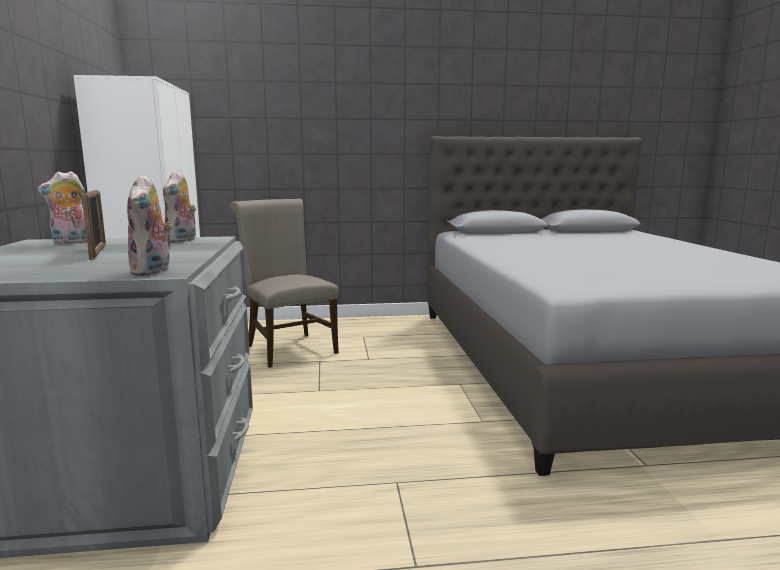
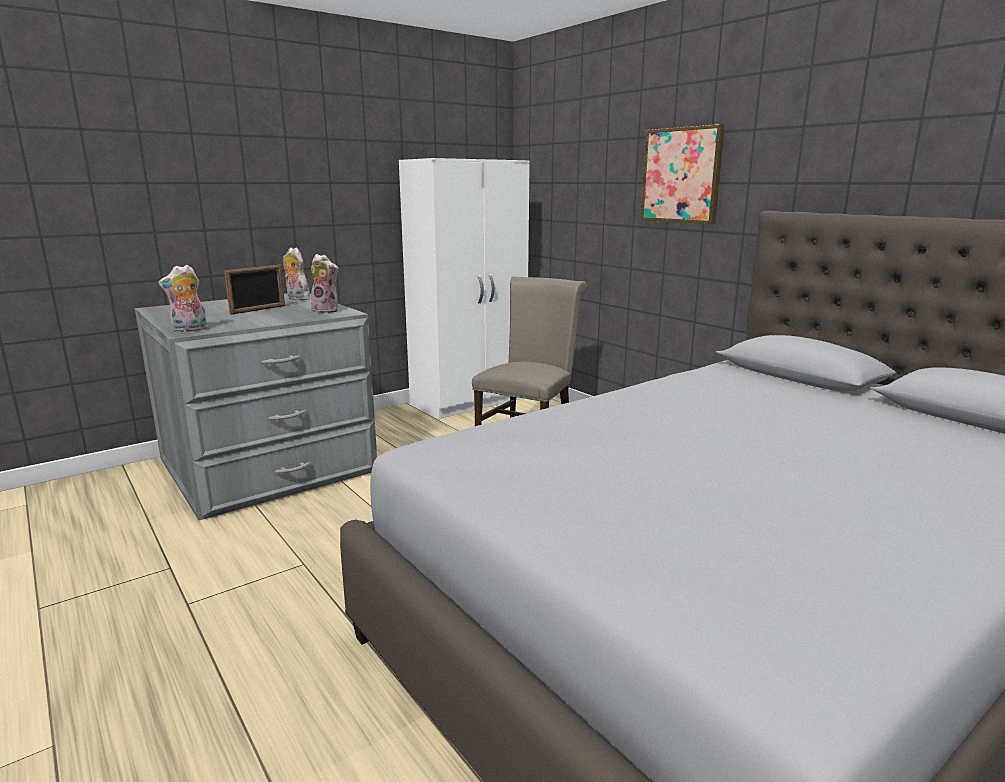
camera: 60 degrees right, 5 degrees up
plush toy [163,171,196,243] -> plush toy turned 135 degrees counterclockwise [311,254,339,313]
none -> picture [640,124,725,224]

